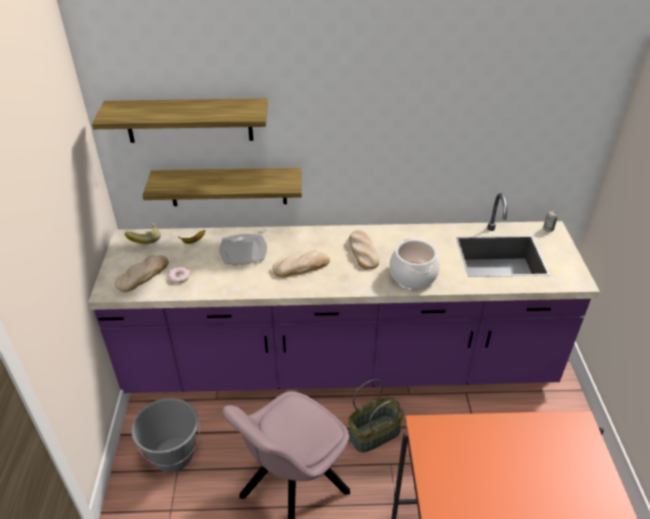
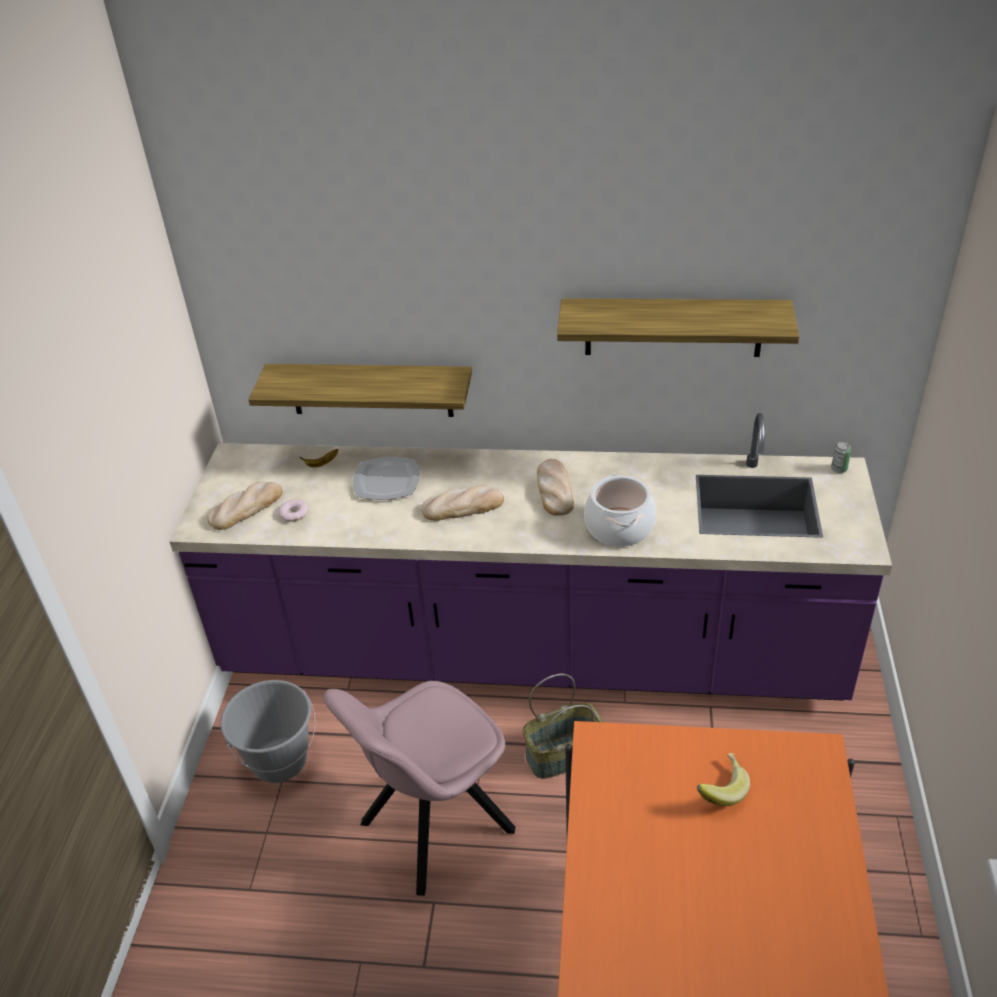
camera: 10 degrees right, 0 degrees up
shelf [92,98,268,143] -> shelf moved to [557,298,800,357]
banana [125,224,161,244] -> banana moved to [697,753,750,806]

